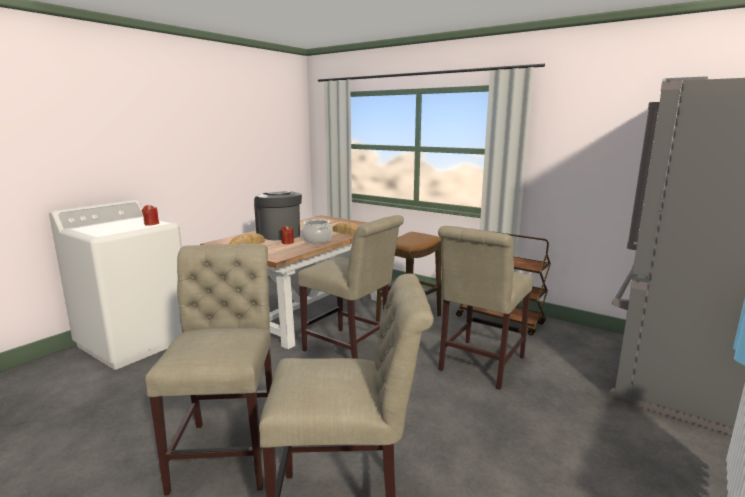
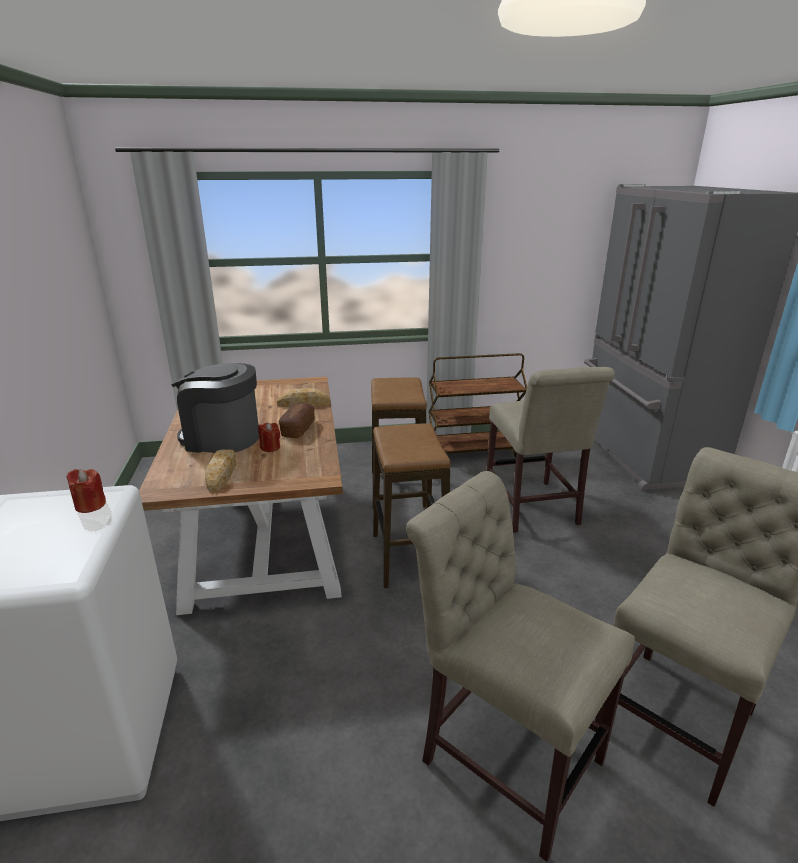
camera: 45 degrees left, 10 degrees up
beige chair [298,215,404,359] -> stool [373,423,451,588]
cooking pot [301,219,332,243] -> bread [279,403,315,438]

